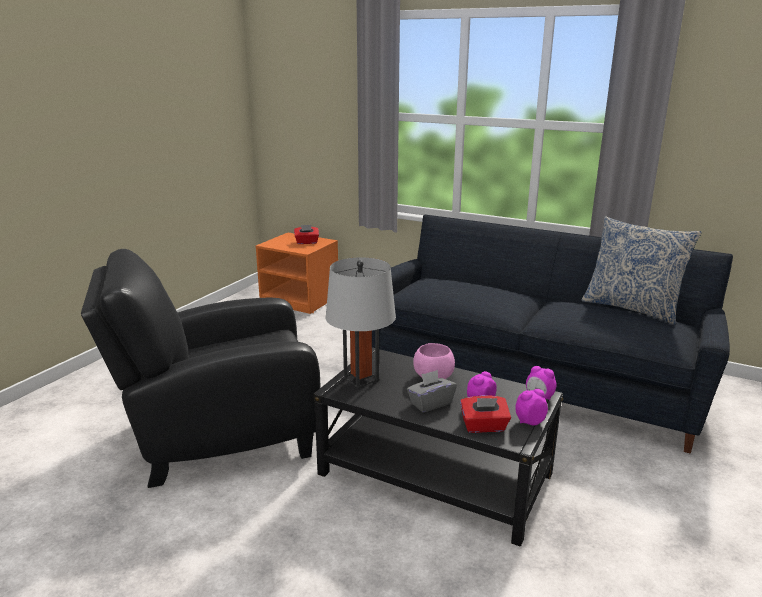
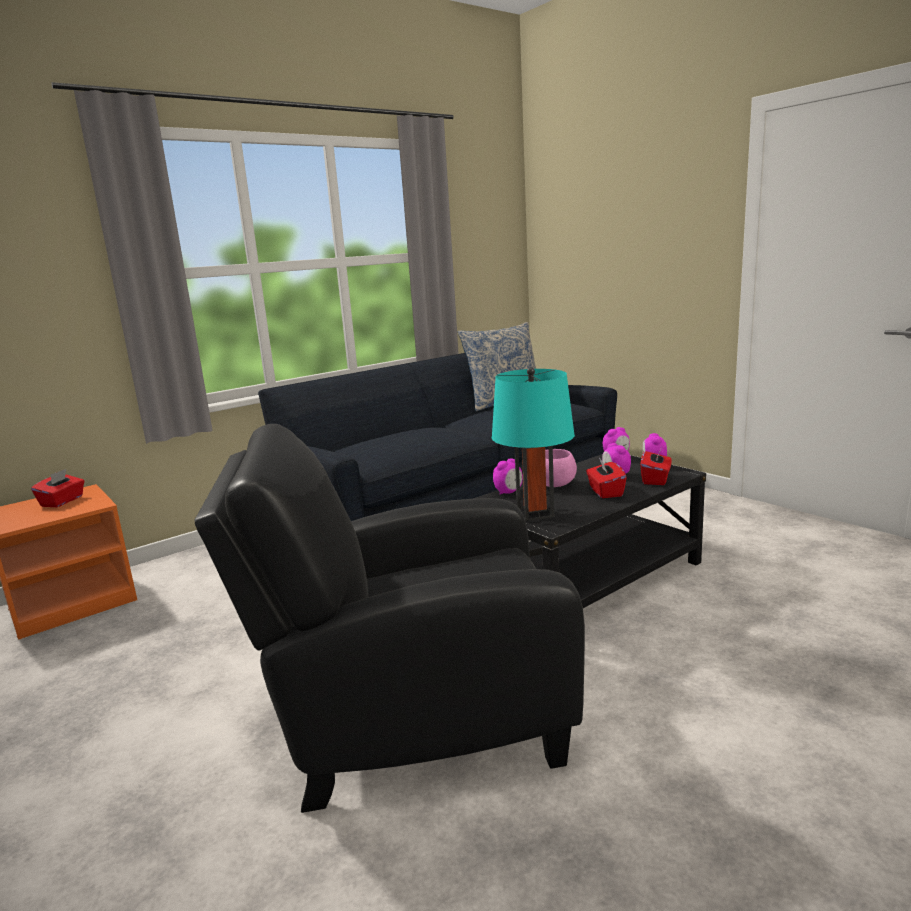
camera: 65 degrees left, 5 degrees down
black armchair [81,249,321,488] -> black armchair turned 75 degrees clockwise [195,424,585,813]
grey table lamp [325,257,396,388] -> turquoise table lamp [492,367,575,521]
grey tissue box [407,370,457,413] -> red tissue box [586,458,627,498]
none -> alarm clock [493,458,523,495]

